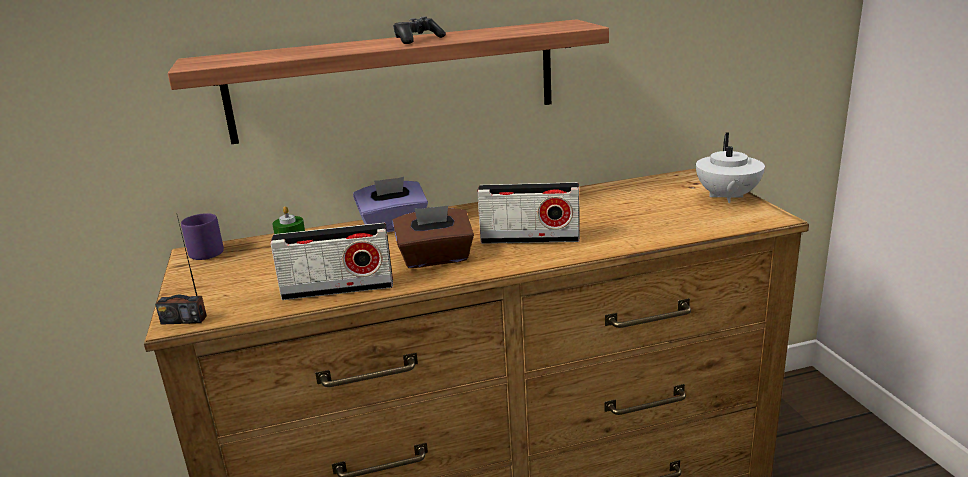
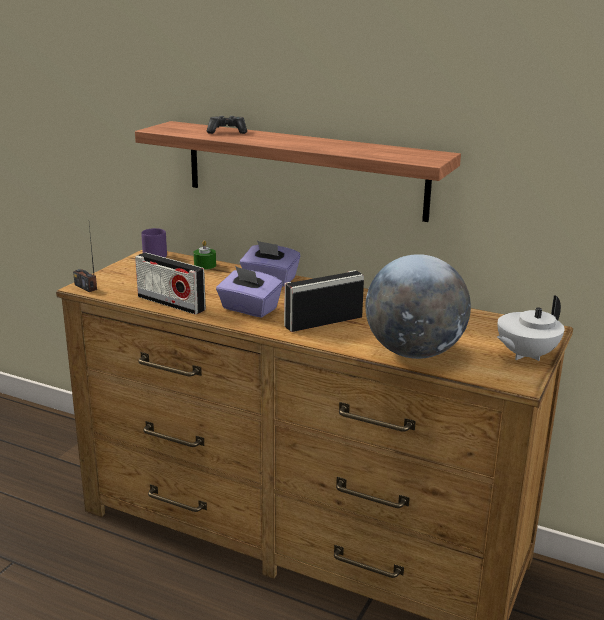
camera: 40 degrees right, 0 degrees up
brown tissue box [392,205,474,268] -> purple tissue box [216,266,283,318]
game controller [393,16,446,44] -> game controller moved to [207,116,247,134]
radio [477,182,580,244] -> radio turned 105 degrees clockwise [284,270,364,332]
none -> globe [366,254,471,359]

